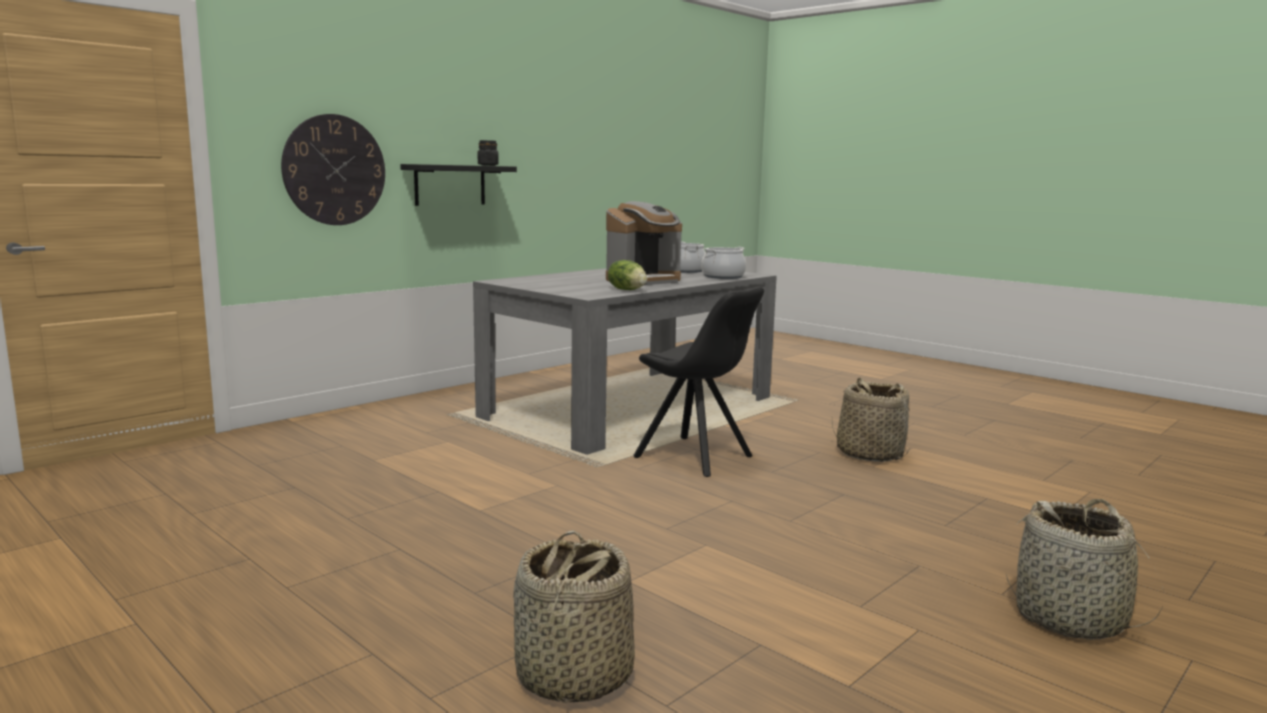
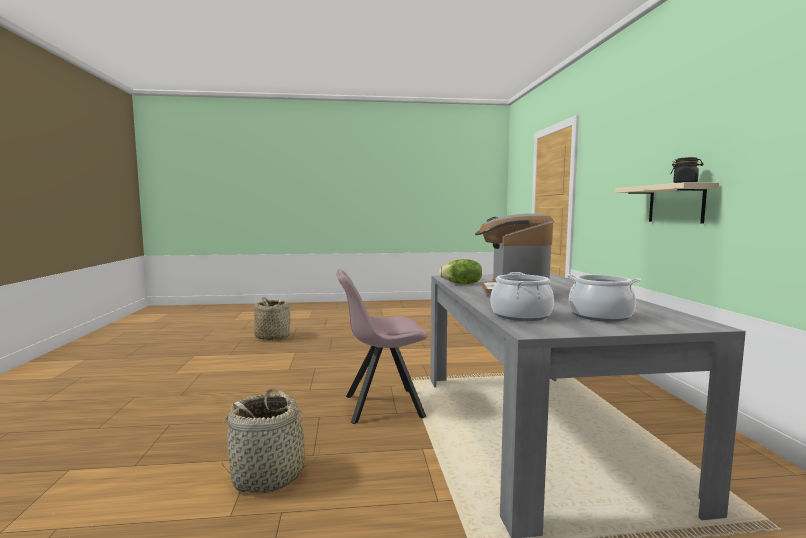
camera: 130 degrees right, 5 degrees down
wall clock [281,114,385,225] -> none
black shelf [400,164,517,206] -> beige shelf [615,182,719,224]
black chair [634,286,764,477] -> pink chair [336,270,428,424]
basket [1006,499,1163,640] -> none

